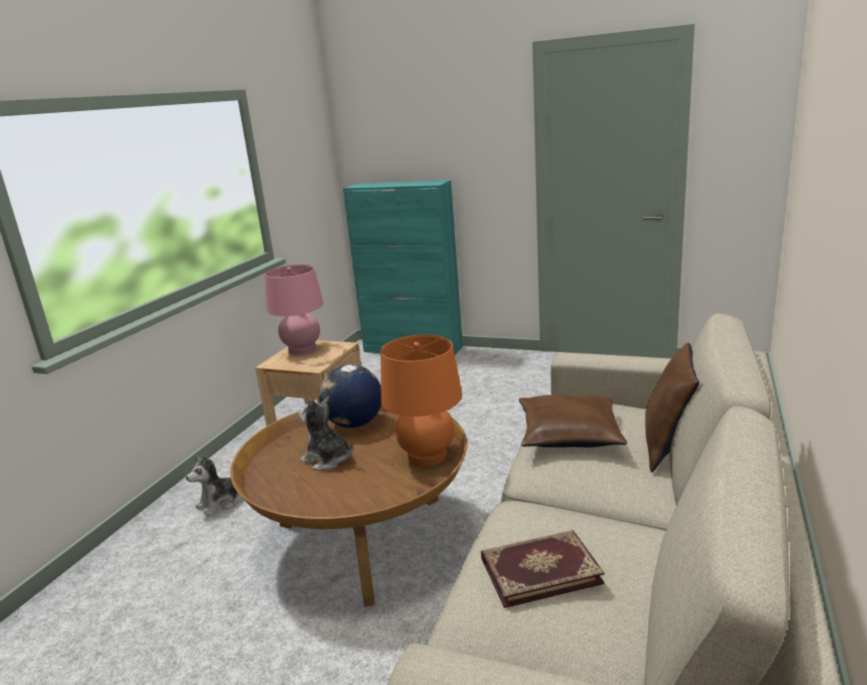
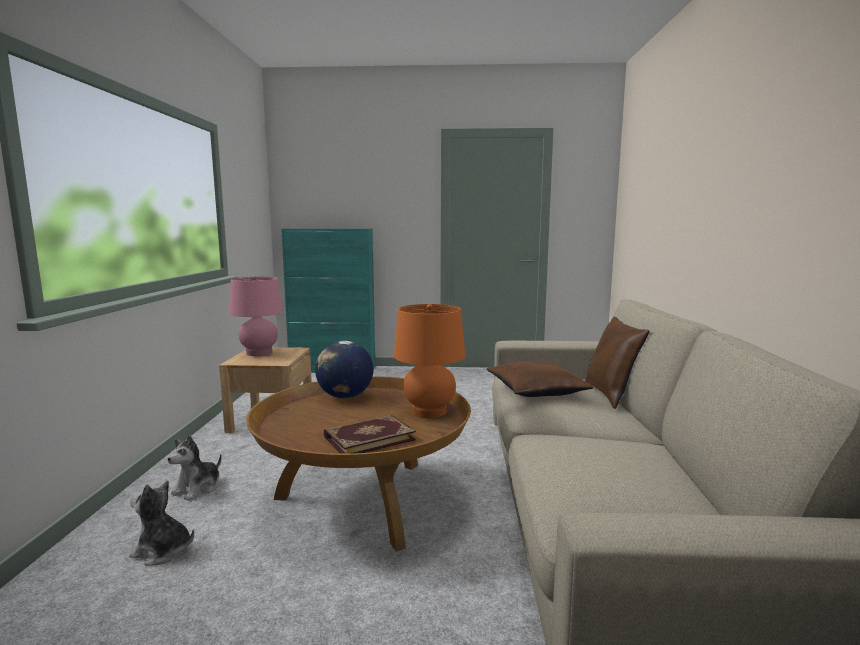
camera: 20 degrees left, 10 degrees down
plush toy [298,396,353,470] -> plush toy moved to [129,481,194,566]
book [481,530,605,608] -> book moved to [324,415,416,454]

